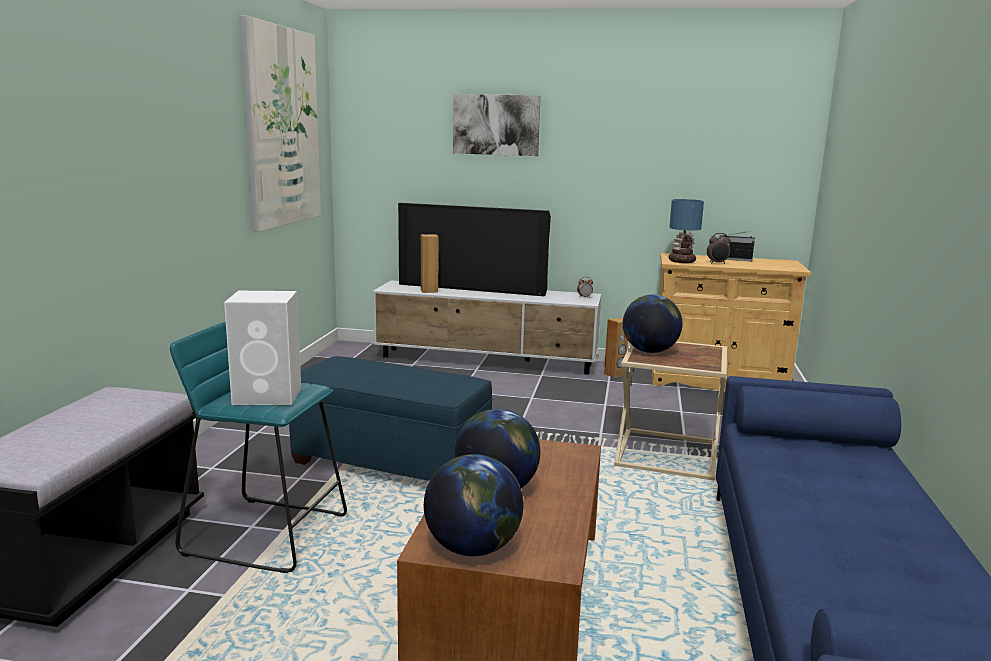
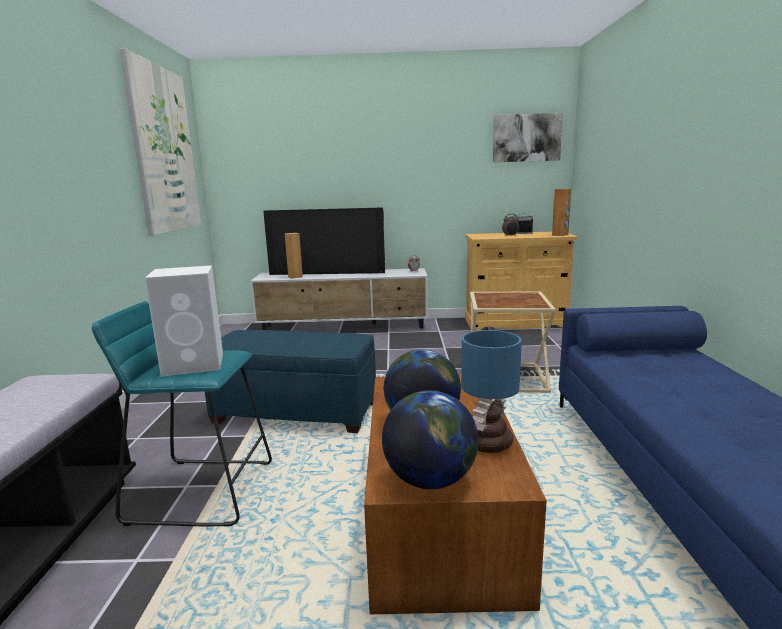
camera: 10 degrees left, 0 degrees up
picture [453,94,541,156] -> picture moved to [493,113,563,162]
brown speaker [604,318,628,378] -> brown speaker moved to [552,189,571,236]
globe [623,294,683,353] -> none
table lamp [669,199,704,263] -> table lamp moved to [461,330,522,453]

